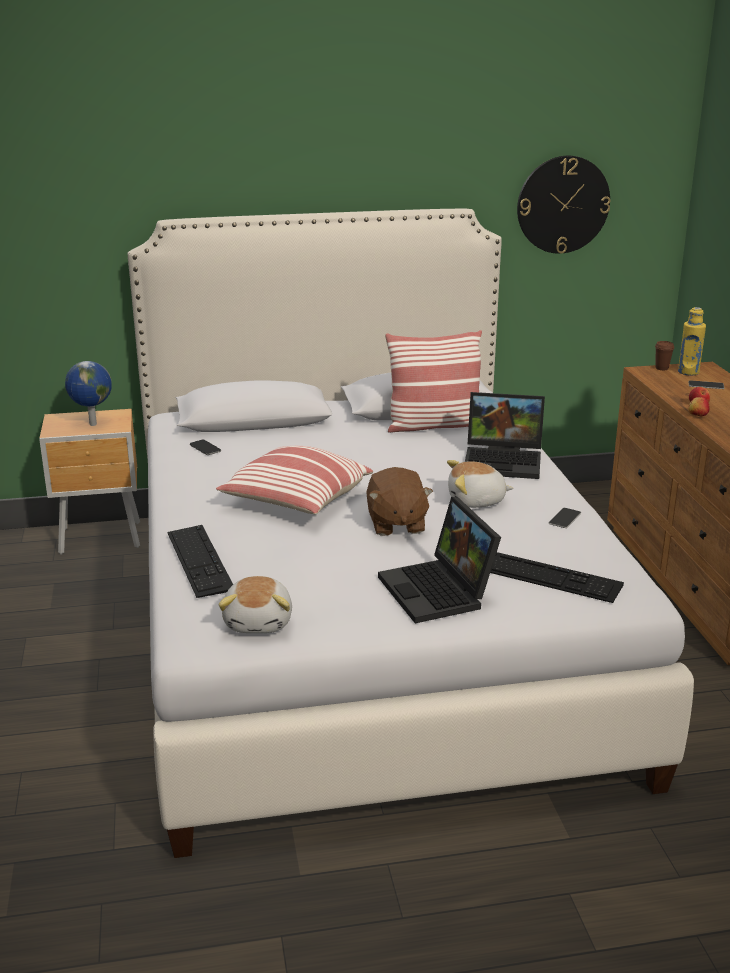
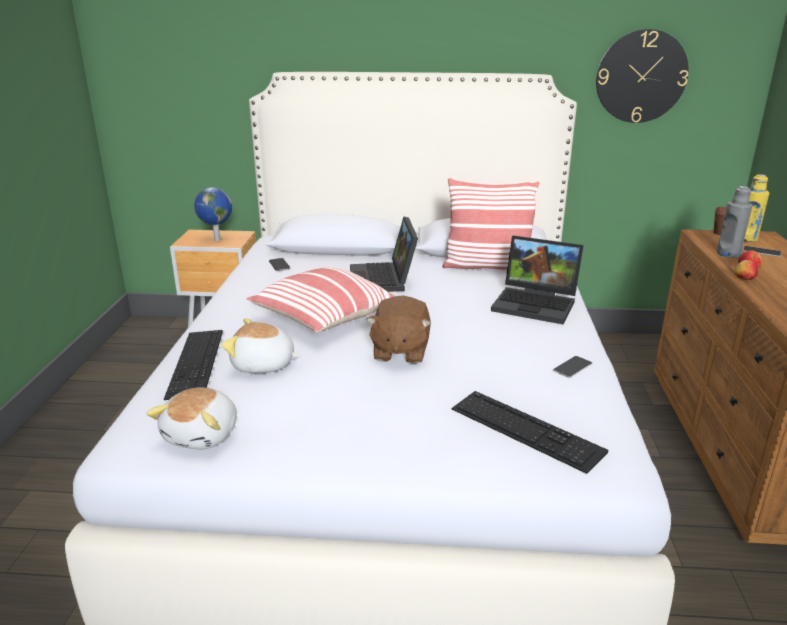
camera: 15 degrees right, 0 degrees up
laptop [378,497,501,623] -> laptop moved to [350,217,418,292]
plush toy [447,460,513,508] -> plush toy moved to [222,318,301,373]
none -> grey bottle [717,186,752,258]

